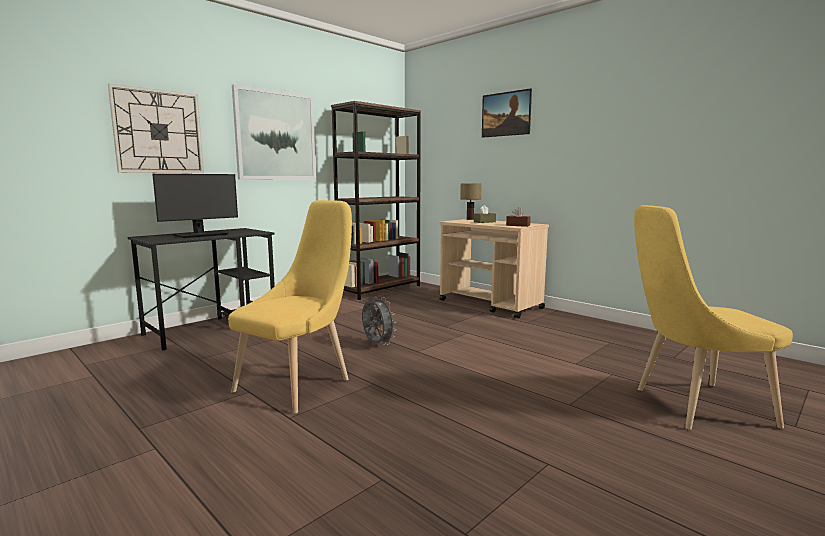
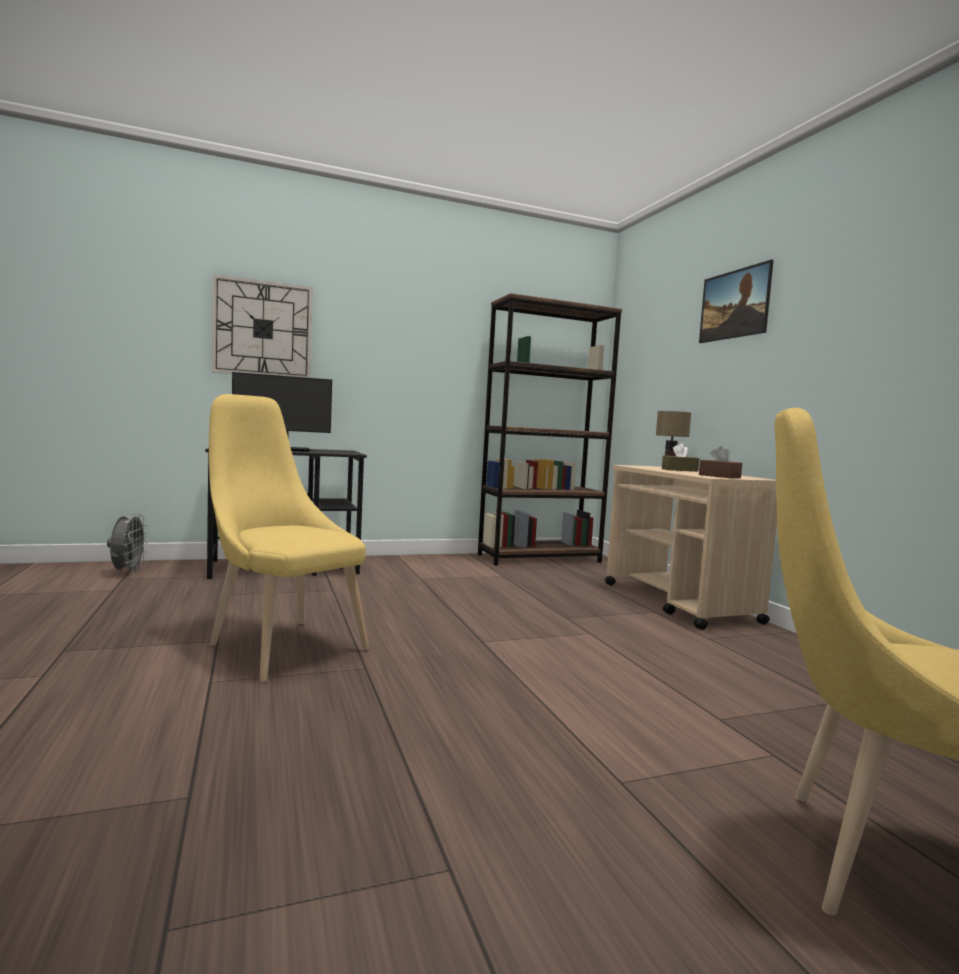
camera: 25 degrees right, 5 degrees down
yellow chair [228,200,352,414] -> yellow chair turned 105 degrees counterclockwise [209,394,369,682]
picture [232,84,316,179] -> none
grey fan [362,296,396,345] -> grey fan moved to [107,513,149,574]

